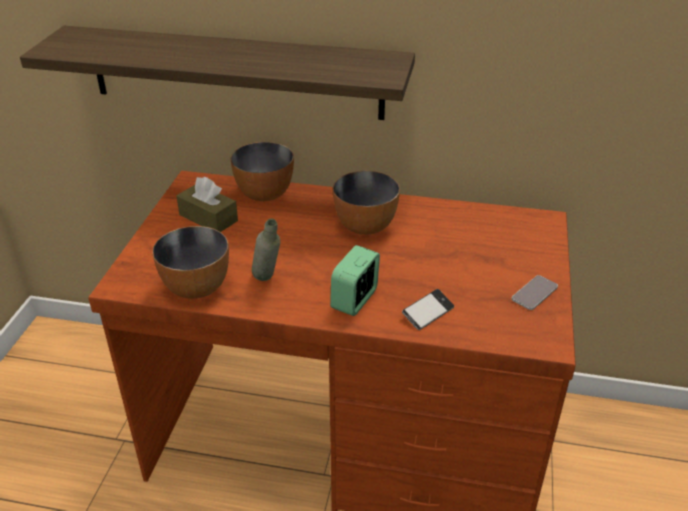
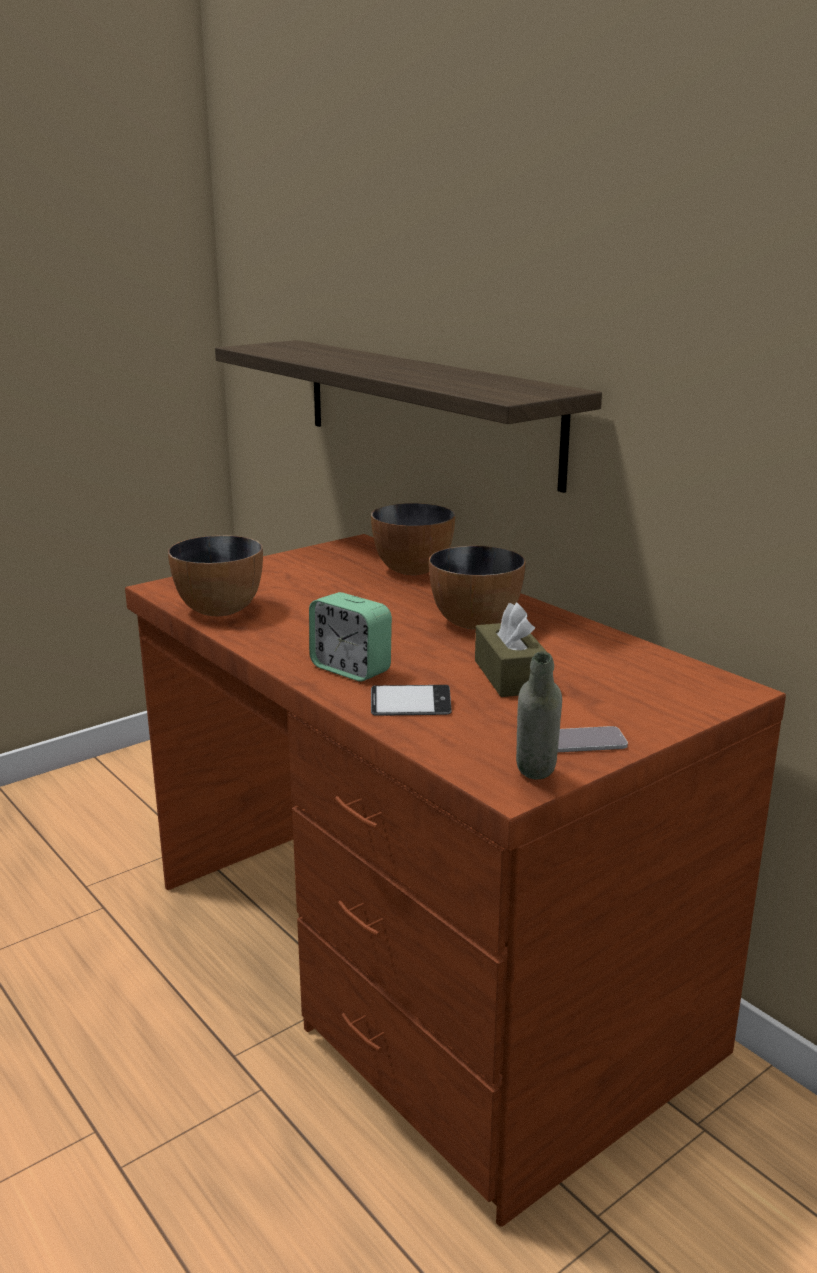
camera: 40 degrees right, 15 degrees down
brown tissue box [176,177,238,232] -> brown tissue box moved to [475,602,547,697]
grey bottle [252,219,280,281] -> grey bottle moved to [516,651,562,780]
alarm clock [330,245,380,316] -> alarm clock turned 120 degrees counterclockwise [309,592,392,682]

